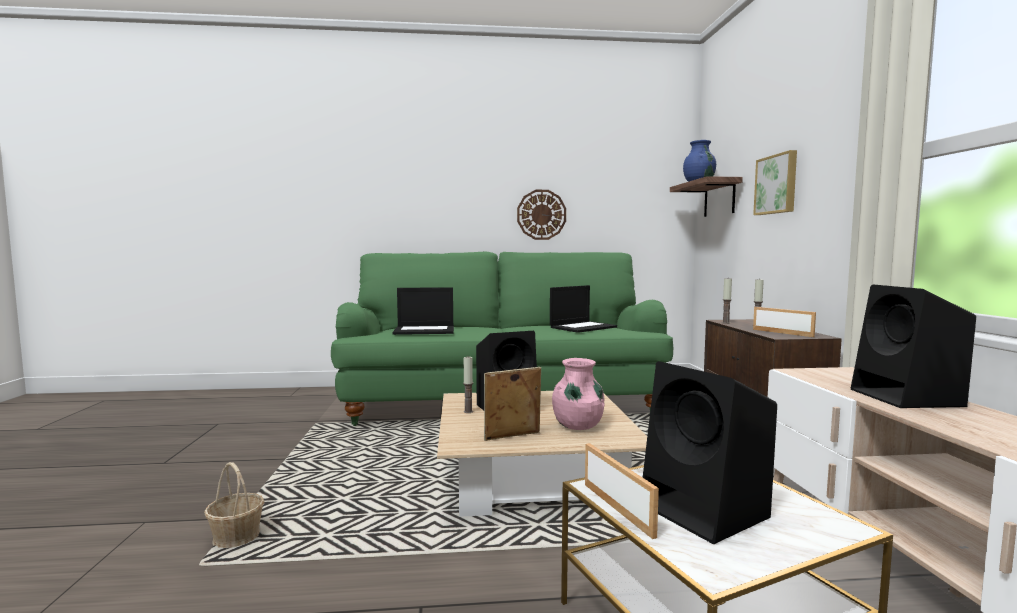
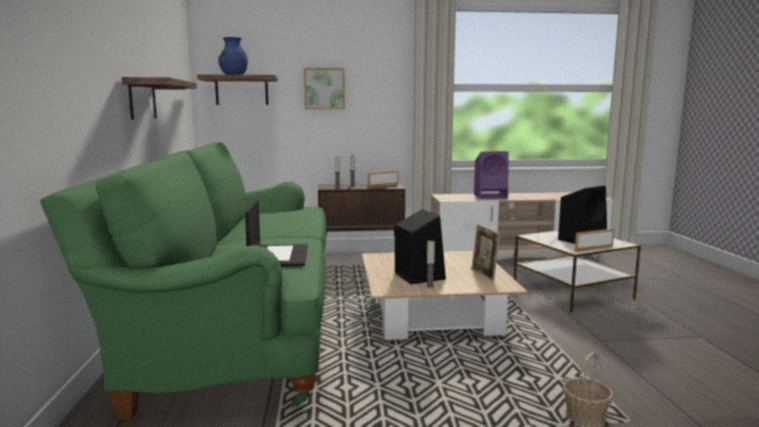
camera: 90 degrees left, 5 degrees up
wall clock [517,190,566,240] -> shelf [122,77,197,120]
laptop [550,285,617,333] -> none
pink vase [552,358,605,430] -> none
black speaker [851,285,976,408] -> purple speaker [474,151,509,199]

